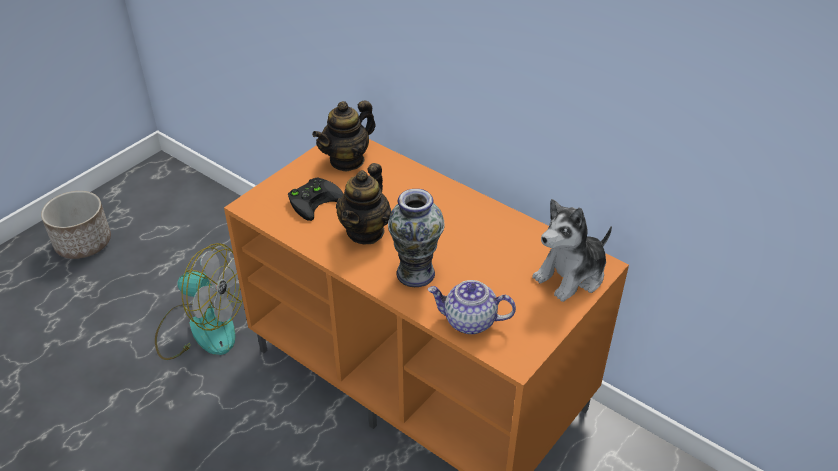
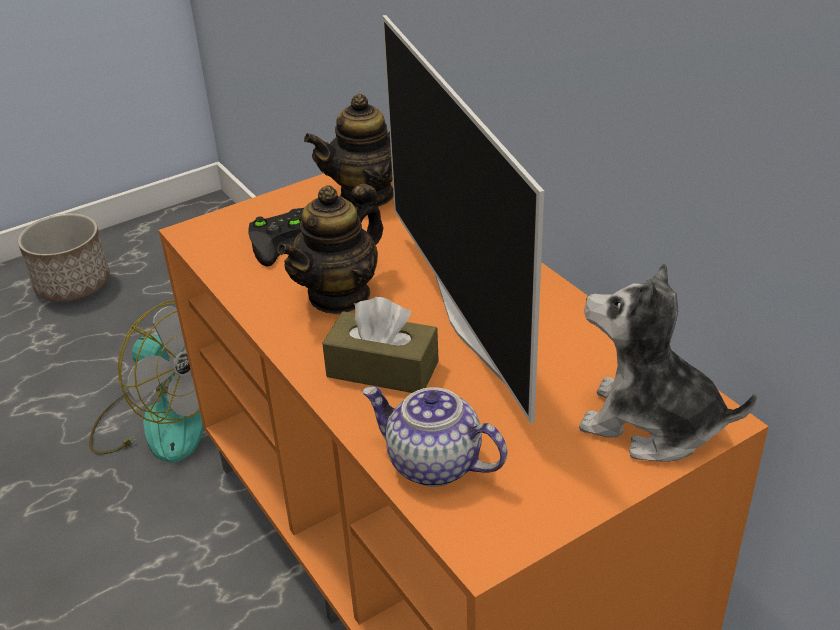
camera: 20 degrees right, 5 degrees down
vase [388,189,445,287] -> brown tissue box [322,297,439,393]
plush toy [532,199,612,302] -> plush toy turned 45 degrees clockwise [579,263,757,462]
none -> television [382,15,544,424]

